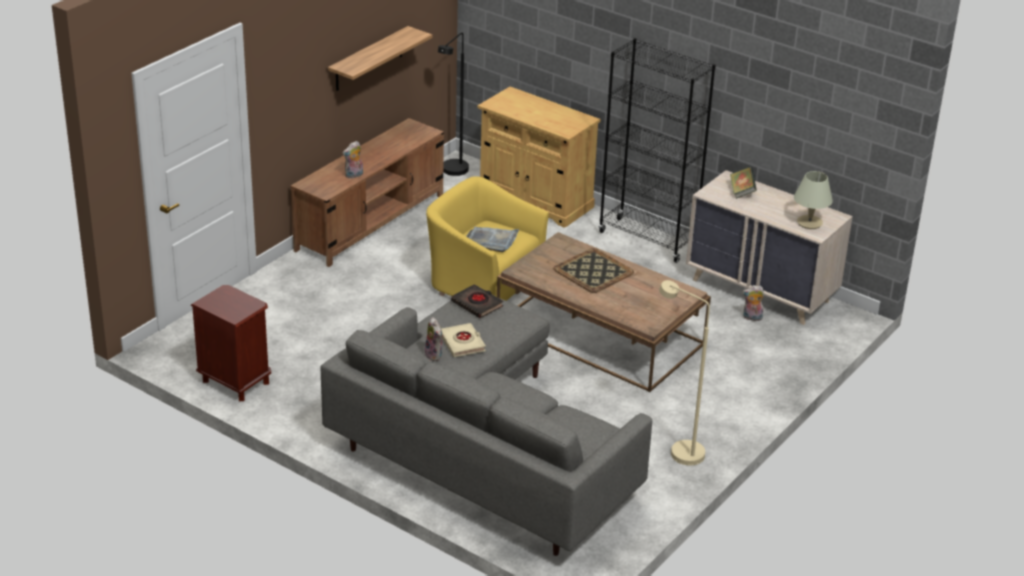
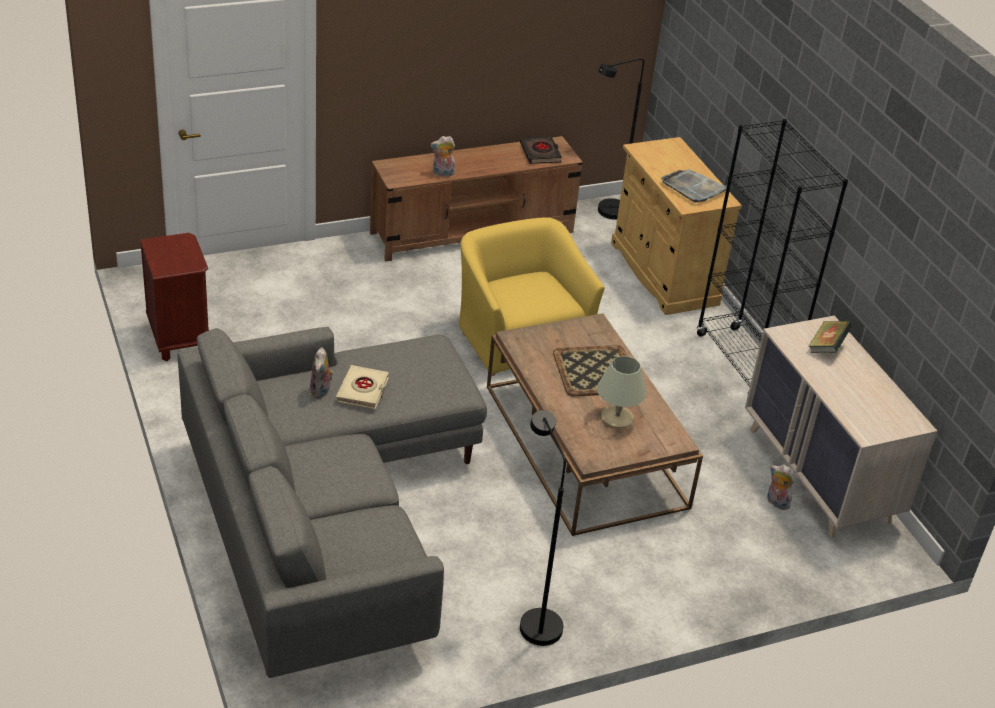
camera: 30 degrees right, 5 degrees up
shelf [328,26,433,91] -> none
black book [451,284,503,318] -> black book moved to [520,136,562,164]
grey tray [466,227,519,252] -> grey tray moved to [661,169,727,203]
beige floor lamp [659,280,710,466] -> black floor lamp [520,410,566,646]
beige table lamp [794,171,833,229] -> beige table lamp moved to [597,356,647,428]

